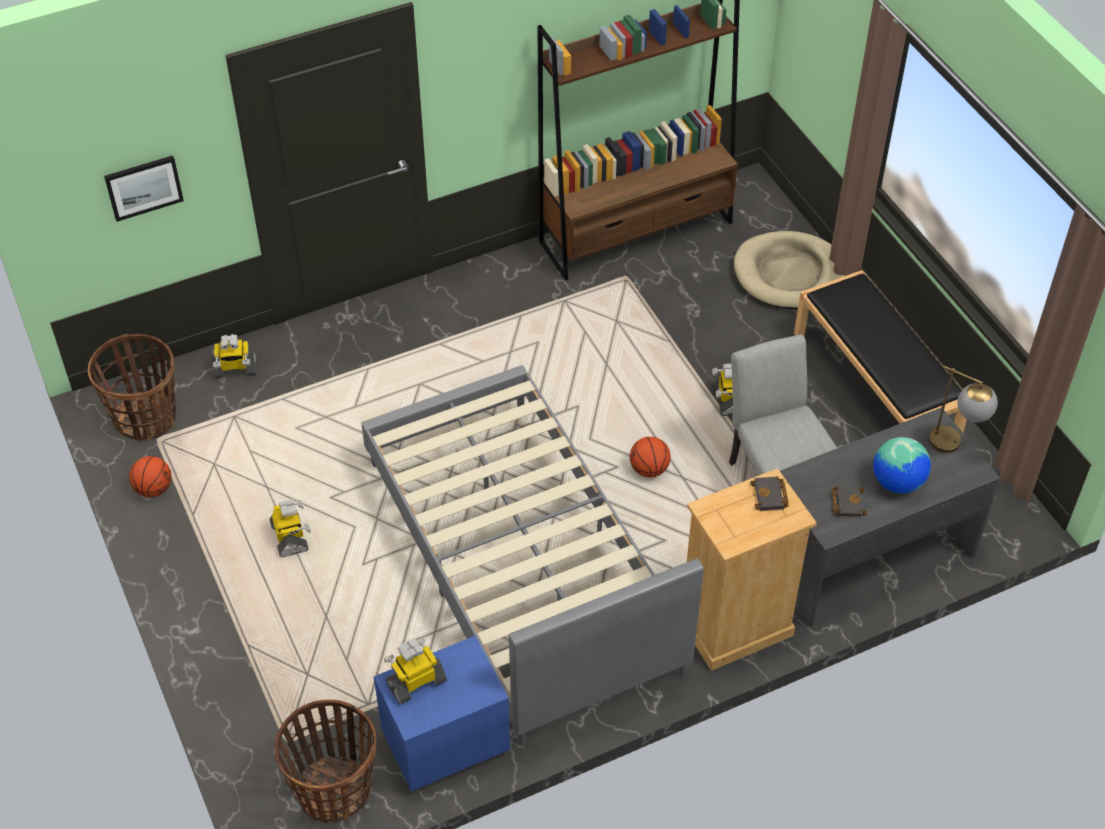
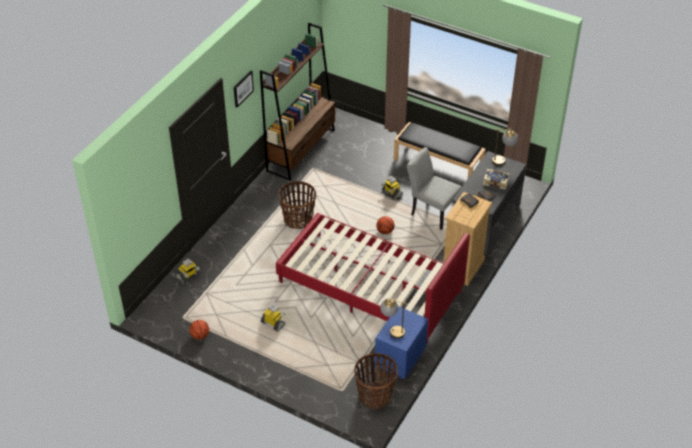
camera: 35 degrees left, 5 degrees down
basket [88,334,176,441] -> basket moved to [278,181,316,229]
picture [104,155,184,222] -> picture moved to [234,70,254,107]
grey bed [361,365,704,746] -> red bed [276,213,470,345]
toy robot [384,639,447,704] -> table lamp [380,298,408,339]
beige dog bed [734,231,845,309] -> none
globe [873,437,931,494] -> book [483,169,509,190]

